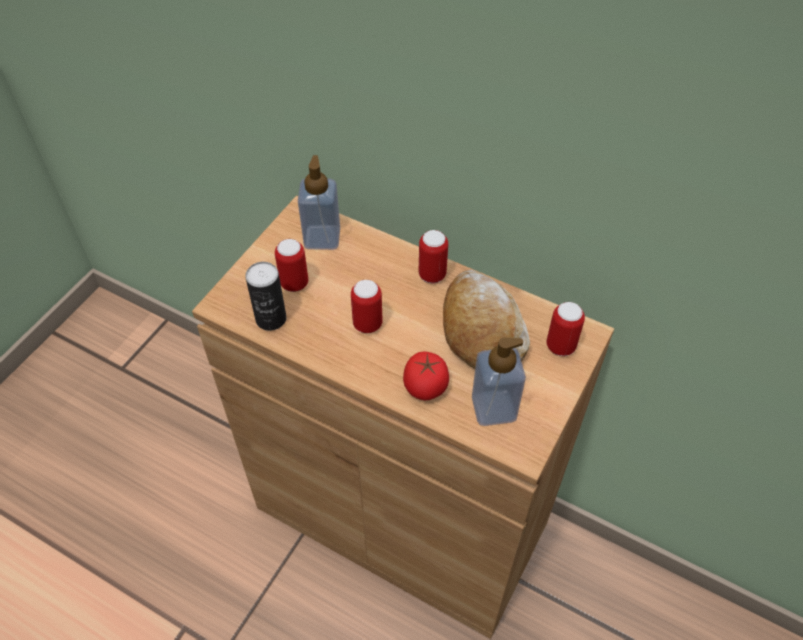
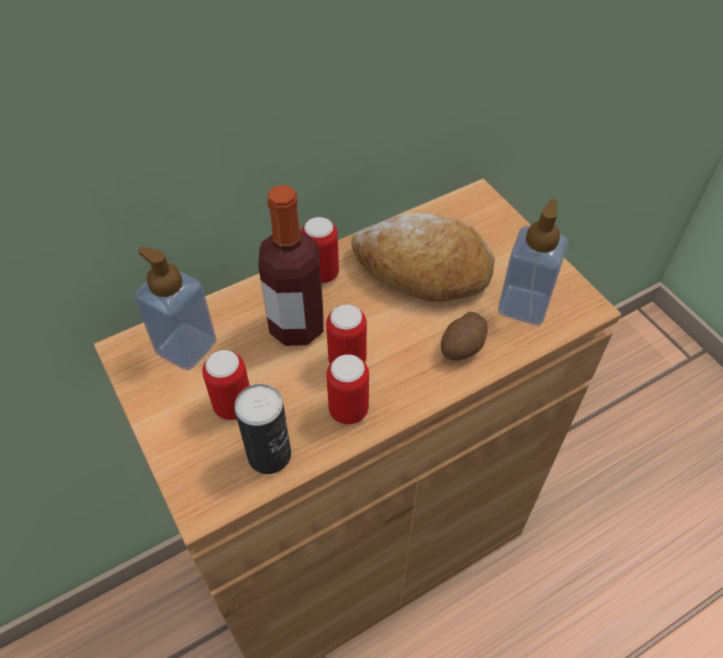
camera: 60 degrees left, 0 degrees up
tomato [403,352,449,400] -> potato [441,312,488,360]
can [546,302,585,356] -> can moved to [326,354,369,424]
none -> bottle [258,185,324,346]

